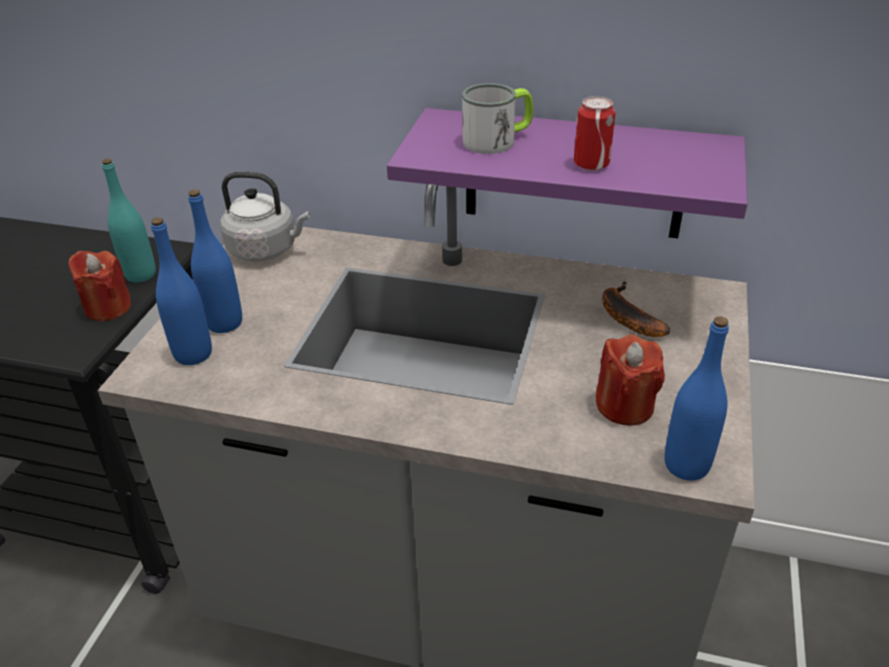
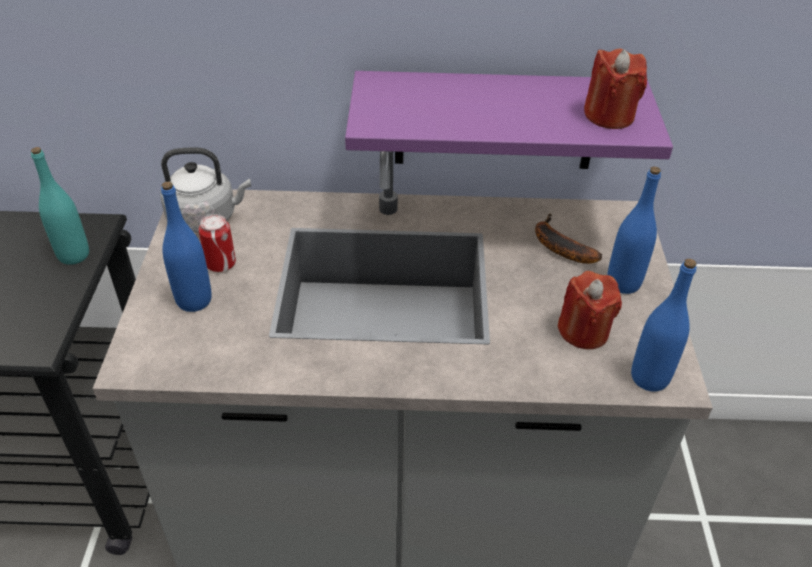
camera: 15 degrees left, 5 degrees up
red candle [68,250,131,321] -> red candle moved to [584,49,647,129]
blue bottle [151,217,212,365] -> blue bottle moved to [607,167,661,294]
mug [462,83,533,154] -> none
can [574,96,615,171] -> can moved to [199,214,236,272]

